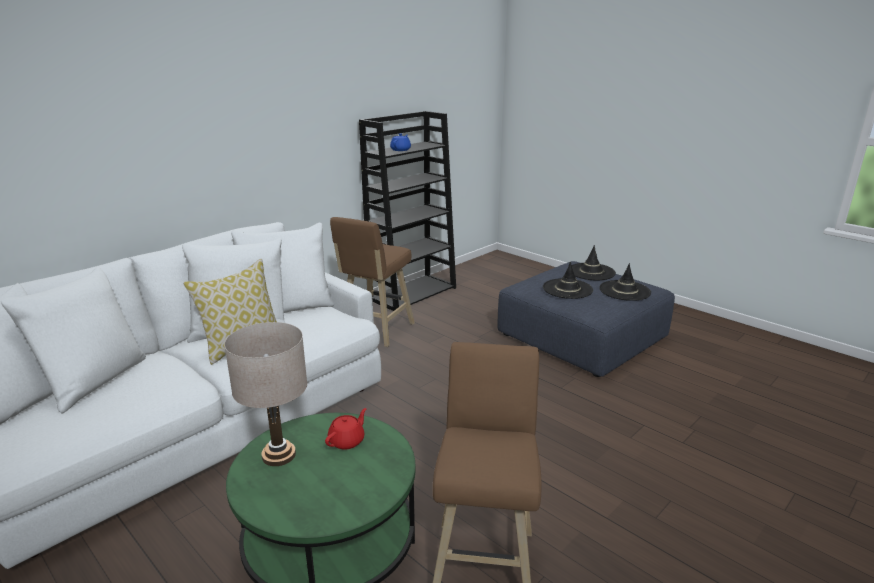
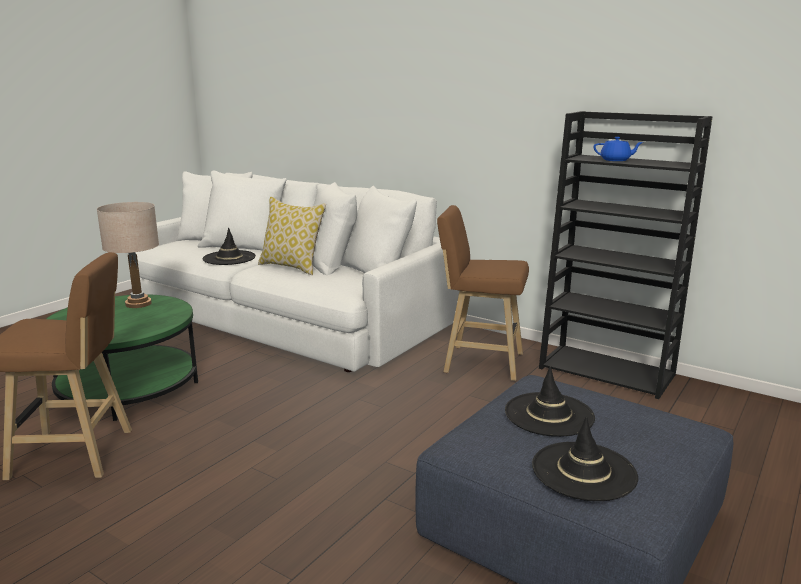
camera: 80 degrees right, 5 degrees down
red teapot [325,408,366,450] -> none
black hat [572,245,616,280] -> black hat moved to [203,227,256,265]

